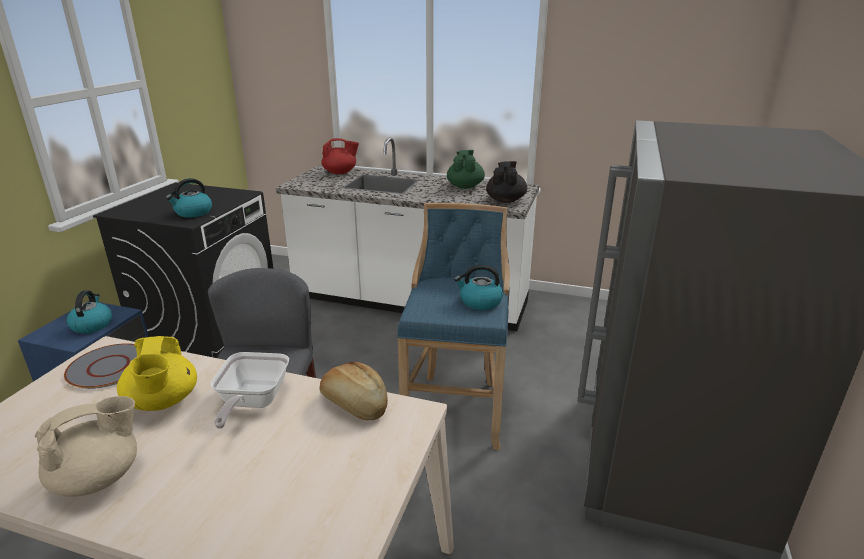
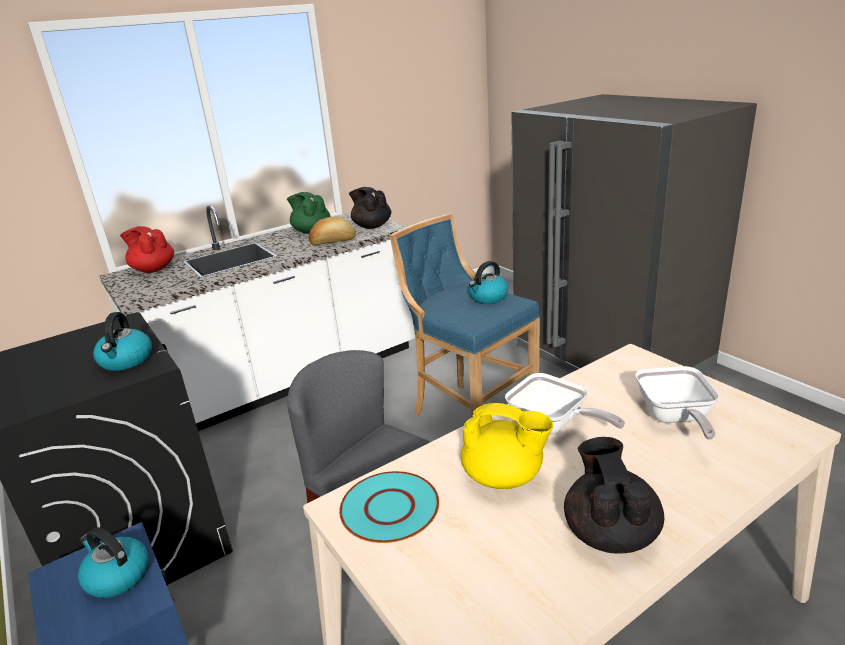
camera: 50 degrees left, 0 degrees up
beige teapot [35,396,137,497] -> black teapot [564,437,664,554]
grey plate [64,343,137,389] -> turquoise plate [339,471,439,543]
bread [320,362,388,421] -> bread moved to [308,217,356,245]
red teapot [321,138,359,174] -> red teapot turned 90 degrees counterclockwise [120,226,174,273]
none -> frying pan [635,366,719,440]

